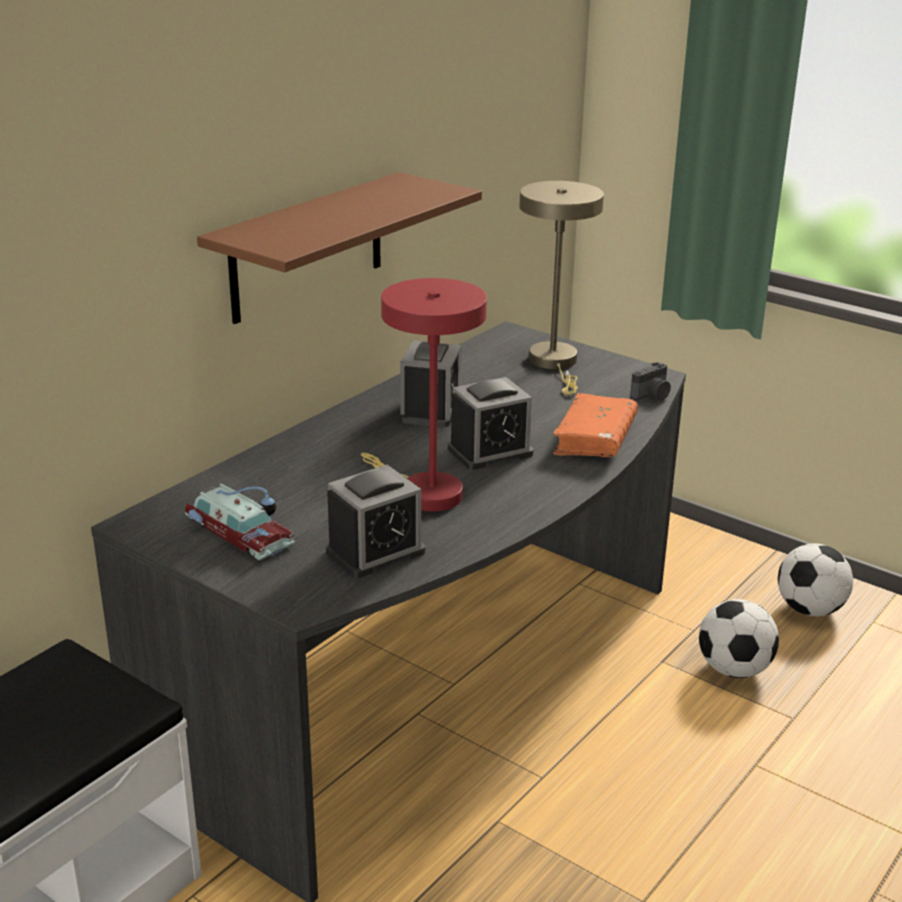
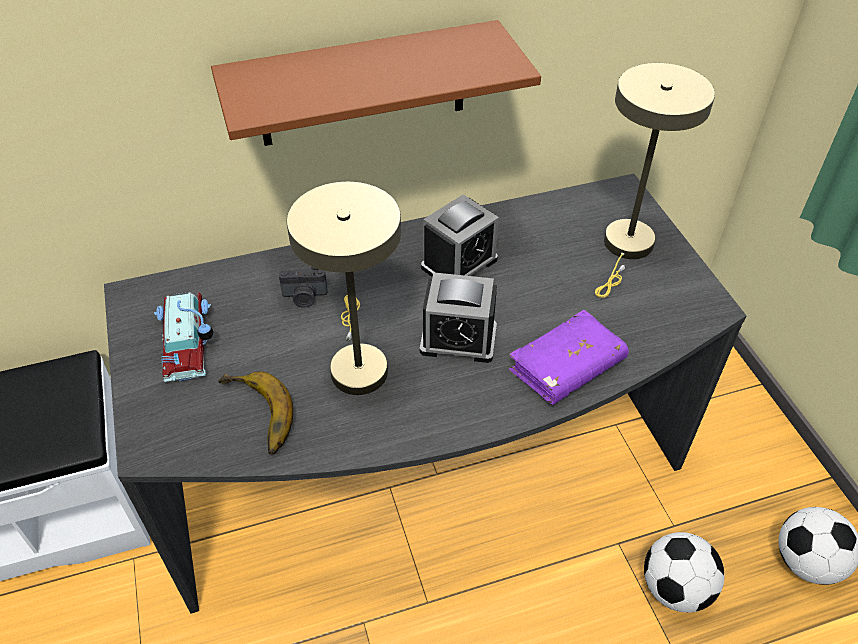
camera: 35 degrees right, 20 degrees up
alarm clock [326,465,425,578] -> banana [218,371,293,455]
red table lamp [361,278,487,512] -> beige table lamp [287,182,401,395]
orange book [553,393,638,457] -> purple book [509,310,629,405]
camera [630,362,671,401] -> camera moved to [279,267,327,308]

